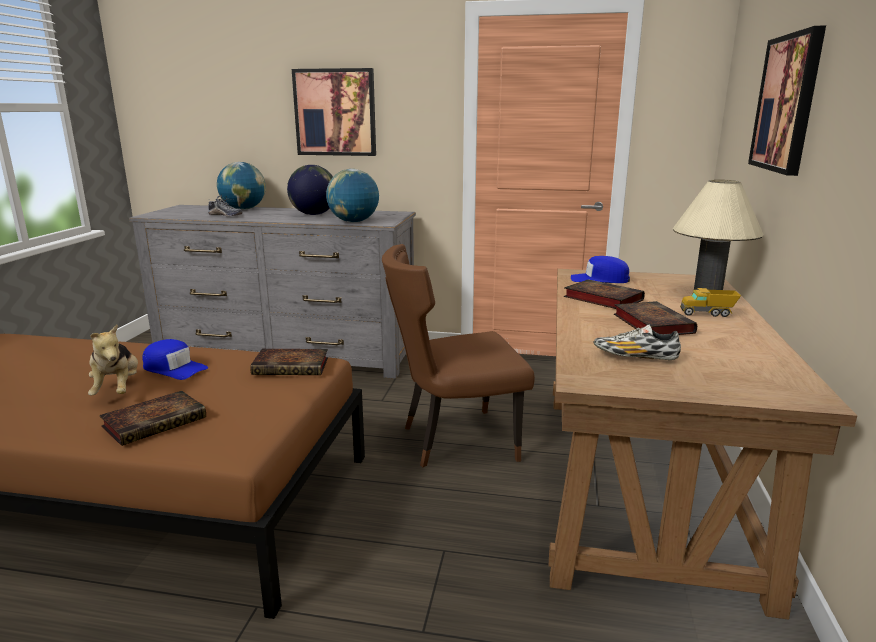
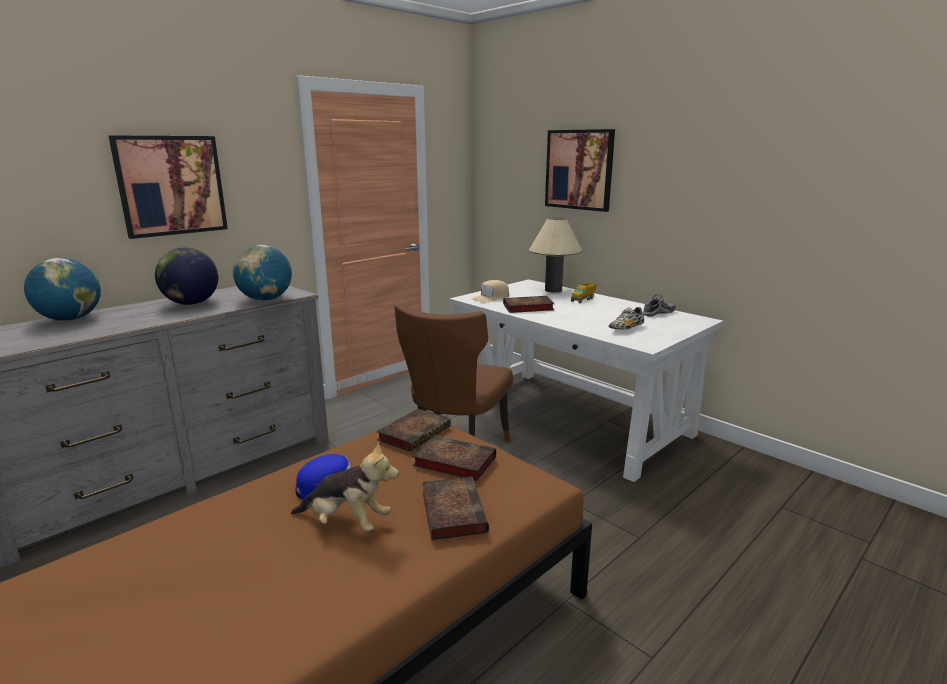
camera: 55 degrees left, 0 degrees up
shoe [208,195,242,216] -> shoe moved to [643,294,676,316]
brown desk [549,269,857,620] -> white desk [449,279,723,482]
blue cap [571,256,630,283] -> beige cap [471,280,509,303]
book [614,301,697,335] -> book moved to [412,435,496,481]

